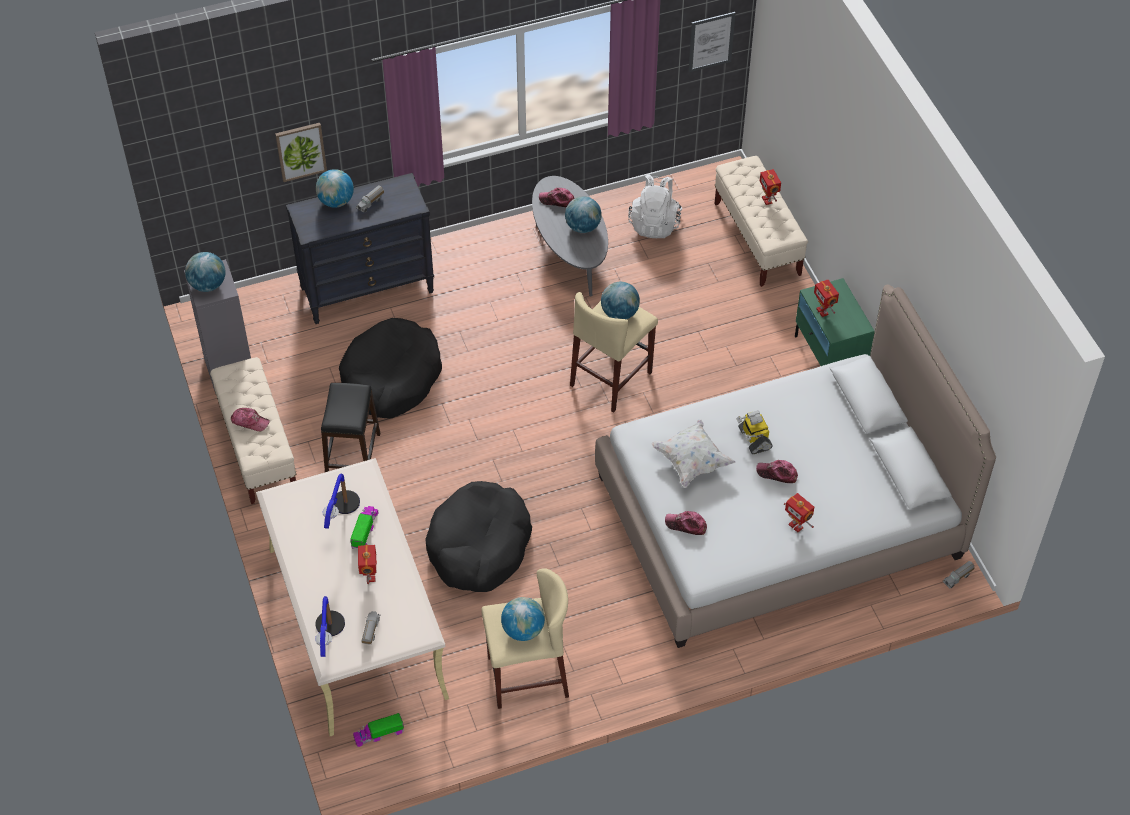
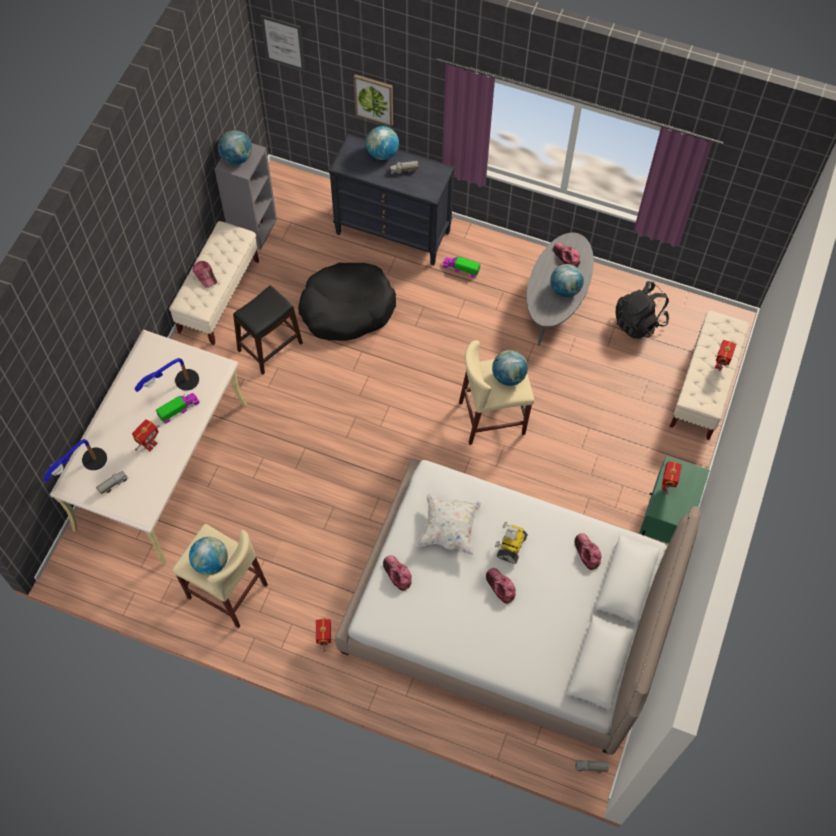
camera: 40 degrees right, 10 degrees up
toy truck [353,713,404,747] -> toy truck moved to [443,256,480,278]
black dog bed [425,481,532,592] -> none
white backpack [628,175,682,238] -> black backpack [616,281,669,339]
picture [688,12,735,72] -> picture moved to [260,15,305,71]
toy robot [784,493,814,532] -> toy robot moved to [316,618,331,652]
none -> cap [574,533,601,570]

